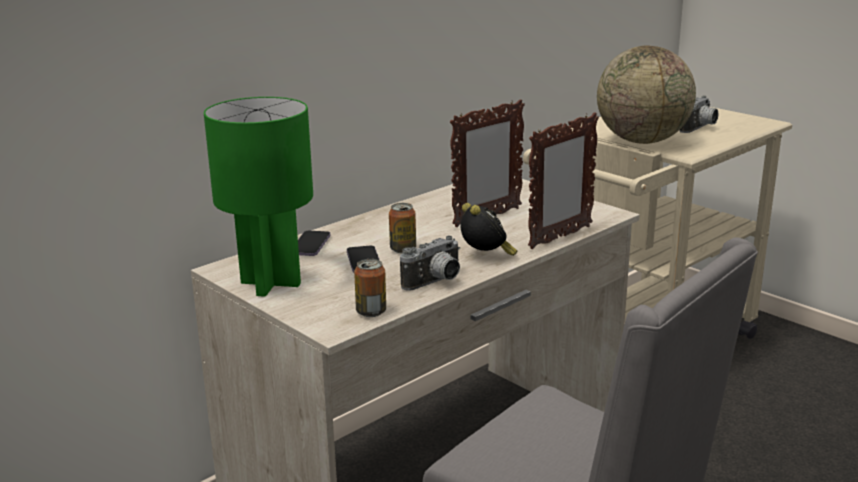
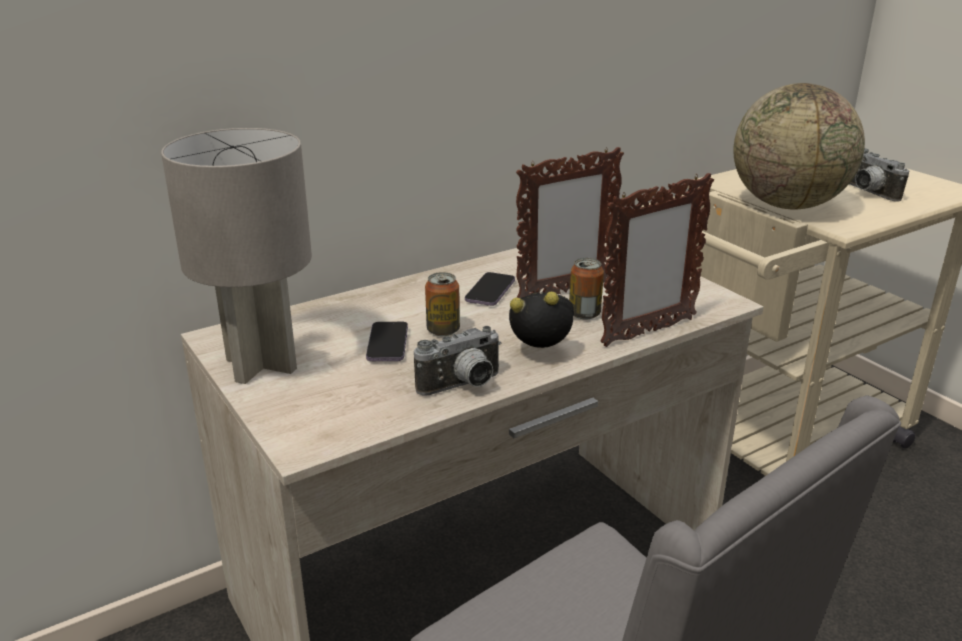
camera: 10 degrees right, 5 degrees up
green table lamp [204,97,313,297] -> grey table lamp [161,128,312,384]
phone [298,231,330,256] -> phone moved to [465,272,515,306]
can [354,259,386,317] -> can moved to [569,258,604,320]
alarm clock [461,203,518,256] -> alarm clock turned 75 degrees counterclockwise [509,291,574,348]
camera [679,96,718,133] -> camera turned 105 degrees clockwise [849,148,909,202]

